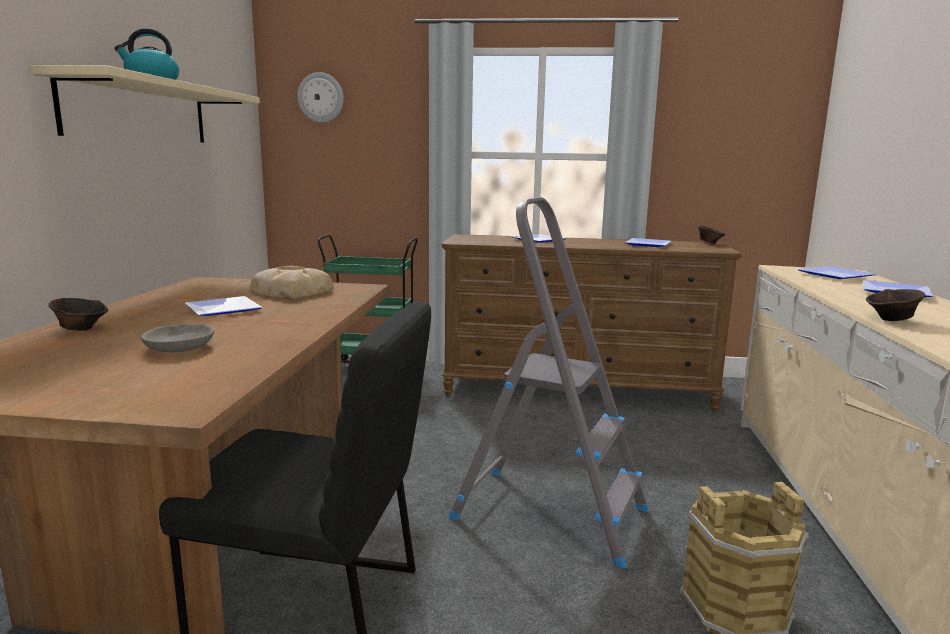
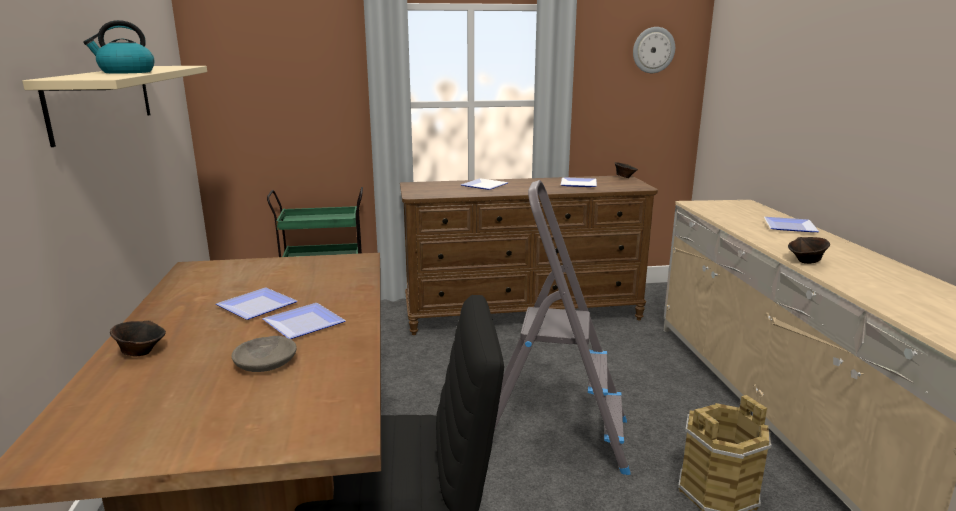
camera: 15 degrees left, 5 degrees up
bread [250,266,334,299] -> none
wall clock [297,72,344,123] -> wall clock moved to [633,27,675,73]
plate [797,266,875,279] -> plate moved to [262,303,346,339]

